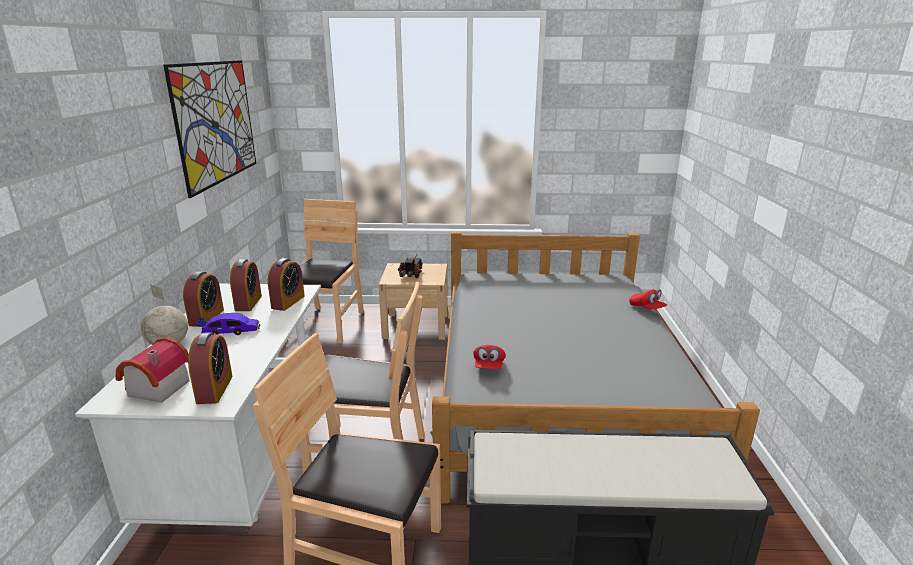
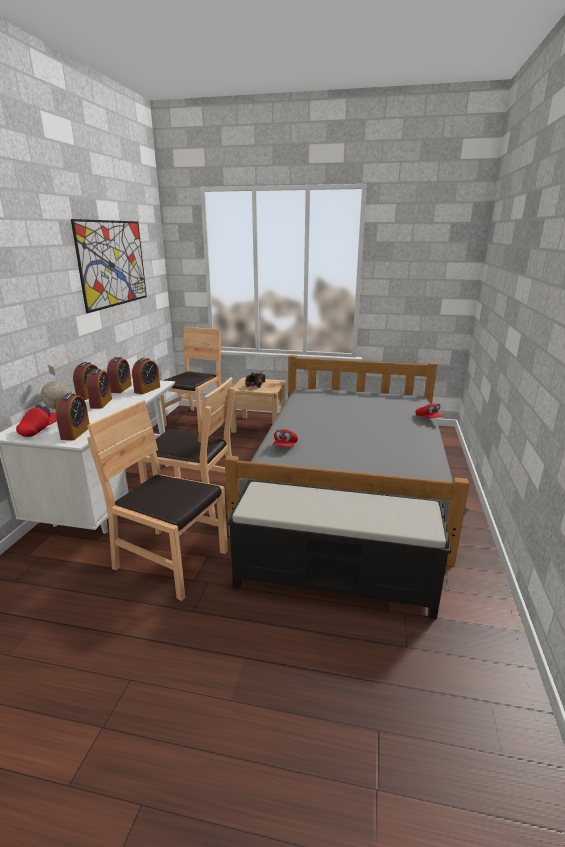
camera: 10 degrees right, 0 degrees up
toy house [115,337,190,403] -> red cap [16,404,57,437]
toy car [196,313,260,335] -> alarm clock [86,369,112,409]

